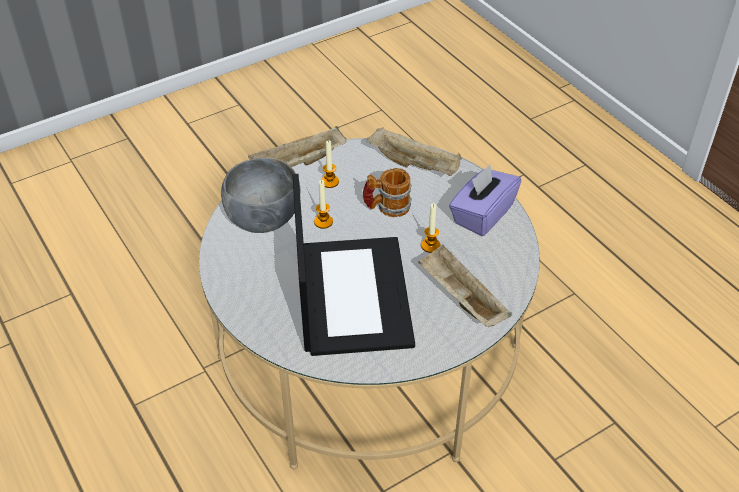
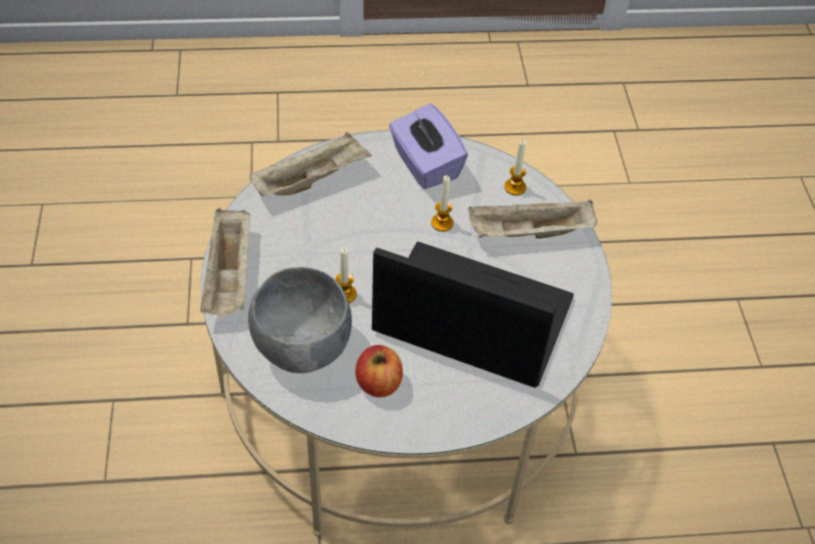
camera: 65 degrees left, 5 degrees up
candle [321,140,339,188] -> candle moved to [504,140,526,195]
mug [363,168,412,217] -> none
none -> apple [355,345,403,397]

